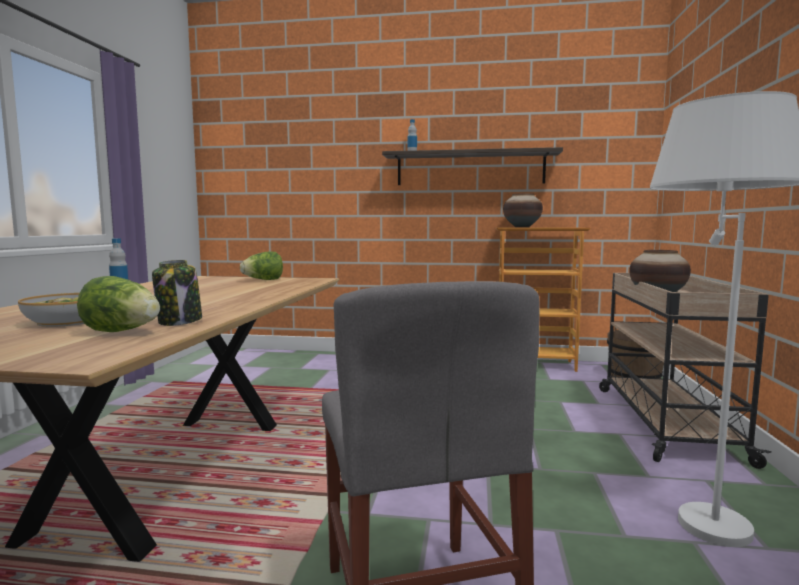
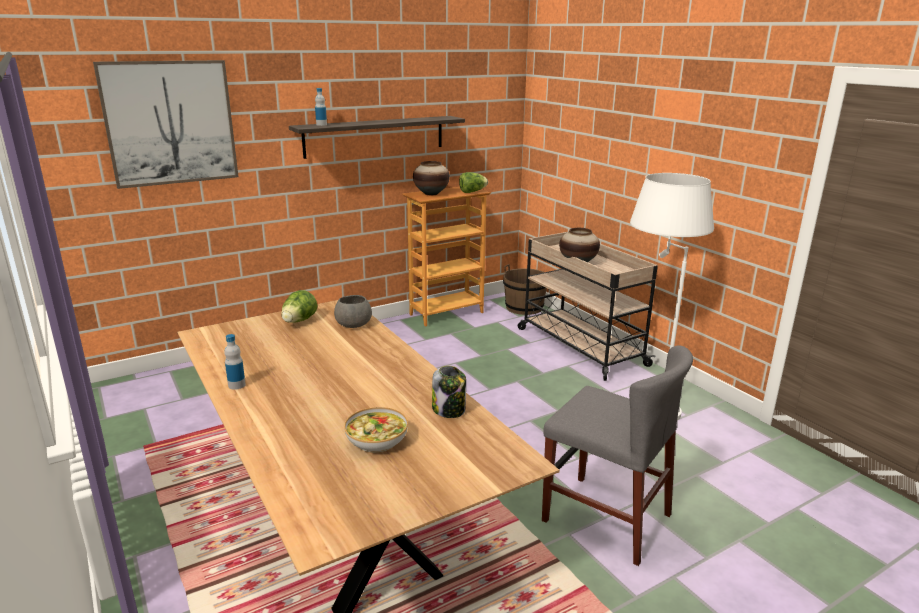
camera: 40 degrees left, 15 degrees up
lettuce [77,276,160,332] -> lettuce moved to [459,172,488,193]
none -> picture [93,60,239,189]
none -> grey bowl [334,295,372,328]

